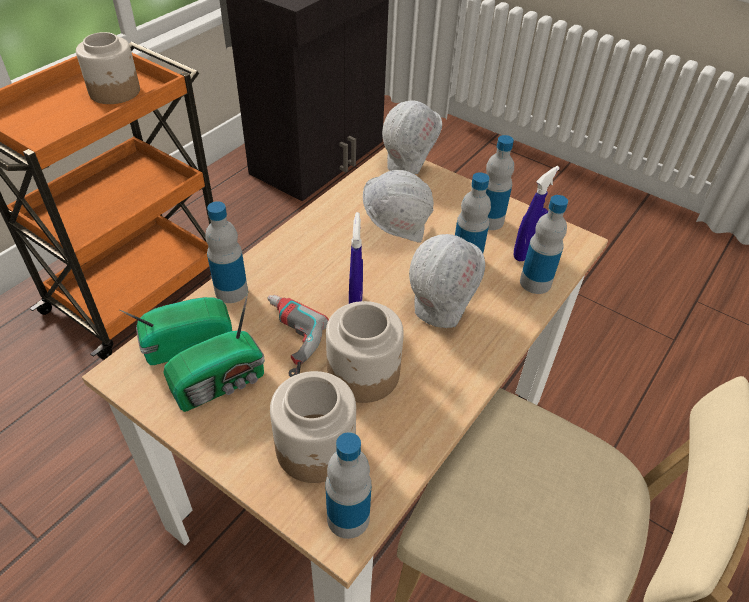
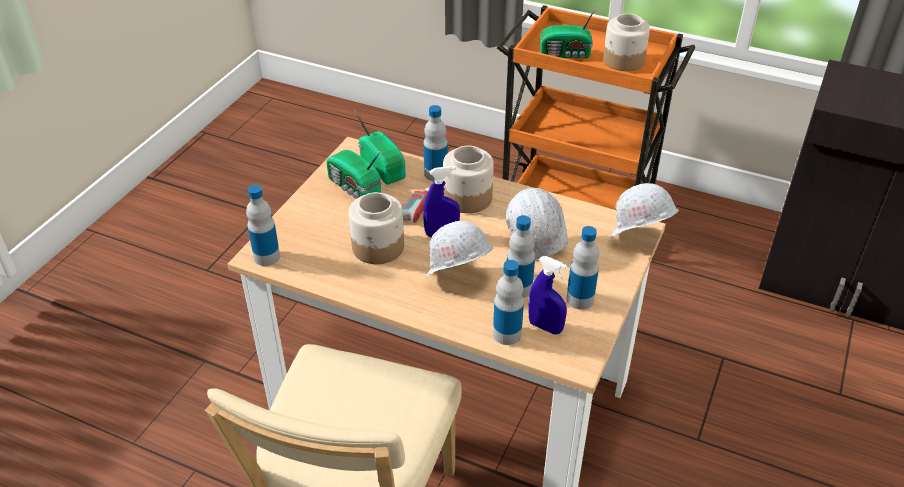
camera: 80 degrees right, 5 degrees down
jar [270,371,356,483] -> jar moved to [443,146,494,213]
none -> radio [540,4,598,58]

